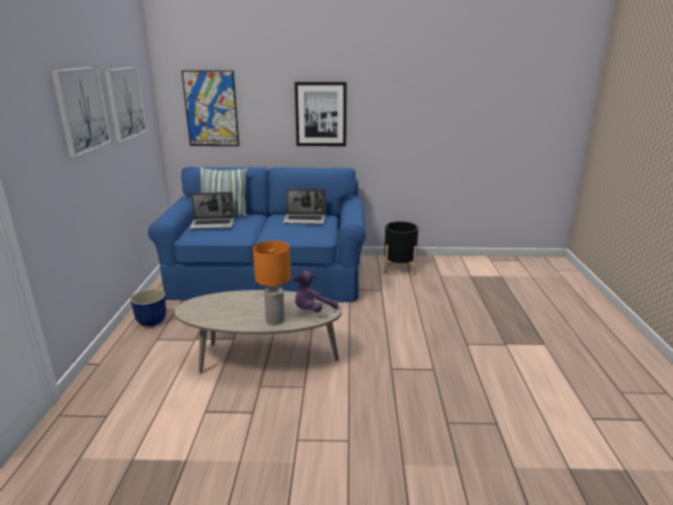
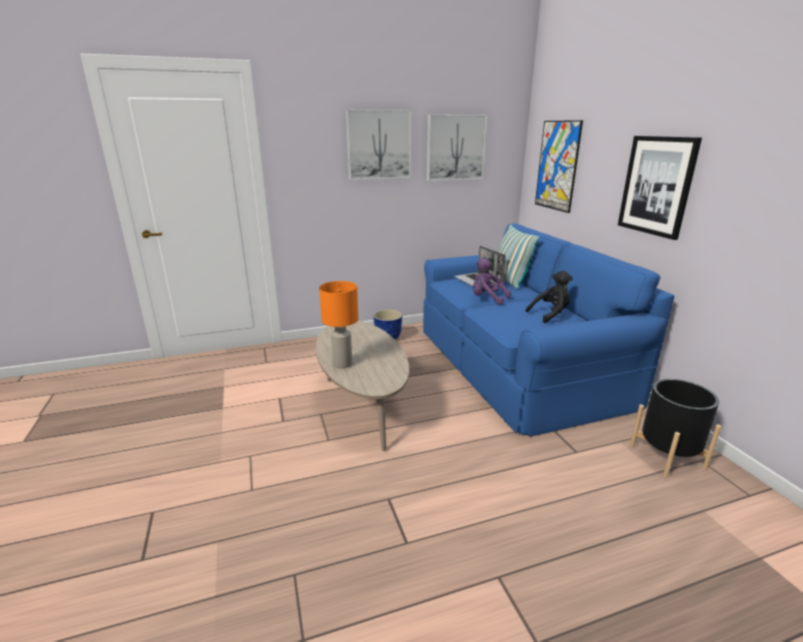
camera: 70 degrees right, 0 degrees up
laptop [283,189,326,224] -> black plush toy [526,271,573,323]
purple plush toy [295,270,338,312] -> purple plush toy moved to [473,258,511,305]

